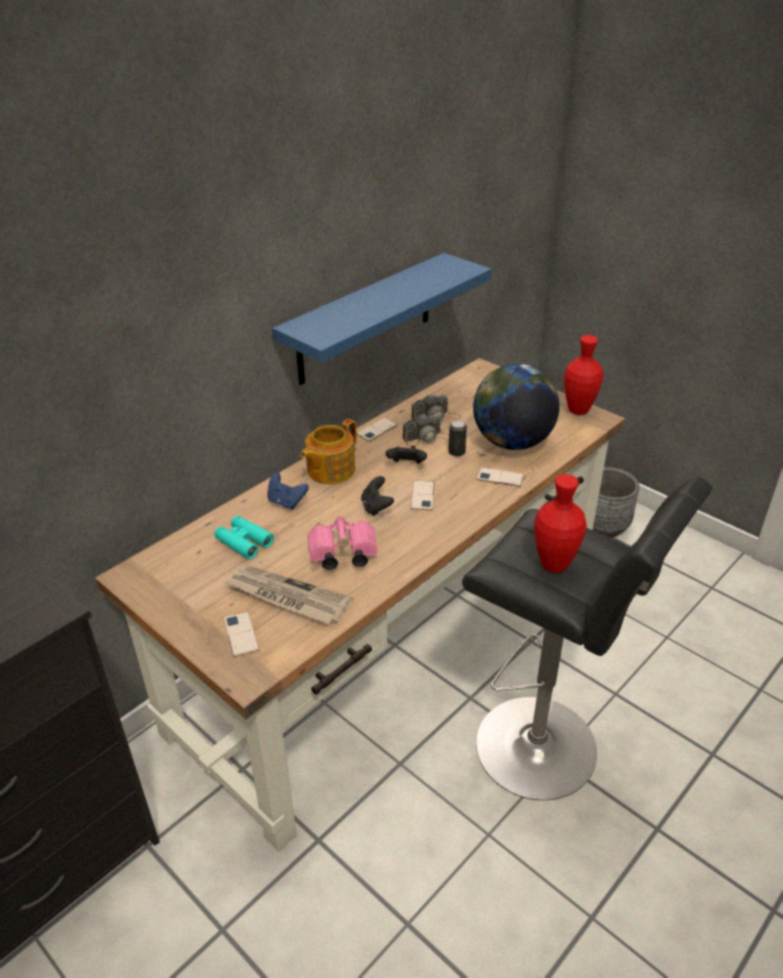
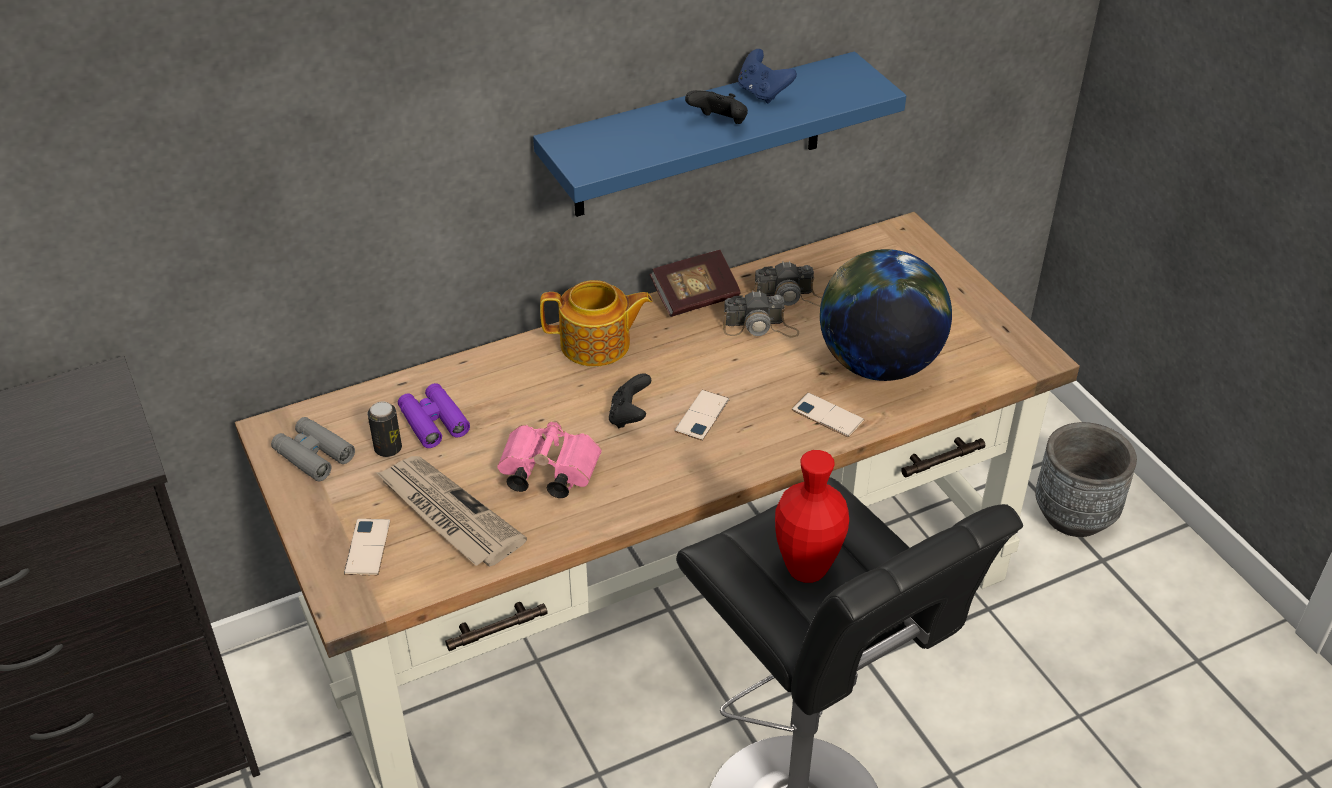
camera: 20 degrees right, 5 degrees up
turquoise binoculars [214,516,274,559] -> purple binoculars [398,383,470,448]
blue game controller [267,473,309,510] -> blue game controller moved to [738,49,797,104]
teapot [300,419,357,484] -> teapot turned 150 degrees counterclockwise [540,280,653,367]
phone [357,418,398,442] -> book [650,250,741,317]
black game controller [386,446,427,464] -> black game controller moved to [685,90,748,124]
can [448,420,467,456] -> can moved to [368,401,402,457]
red vase [564,335,604,415] -> none
none -> grey binoculars [271,417,355,482]

